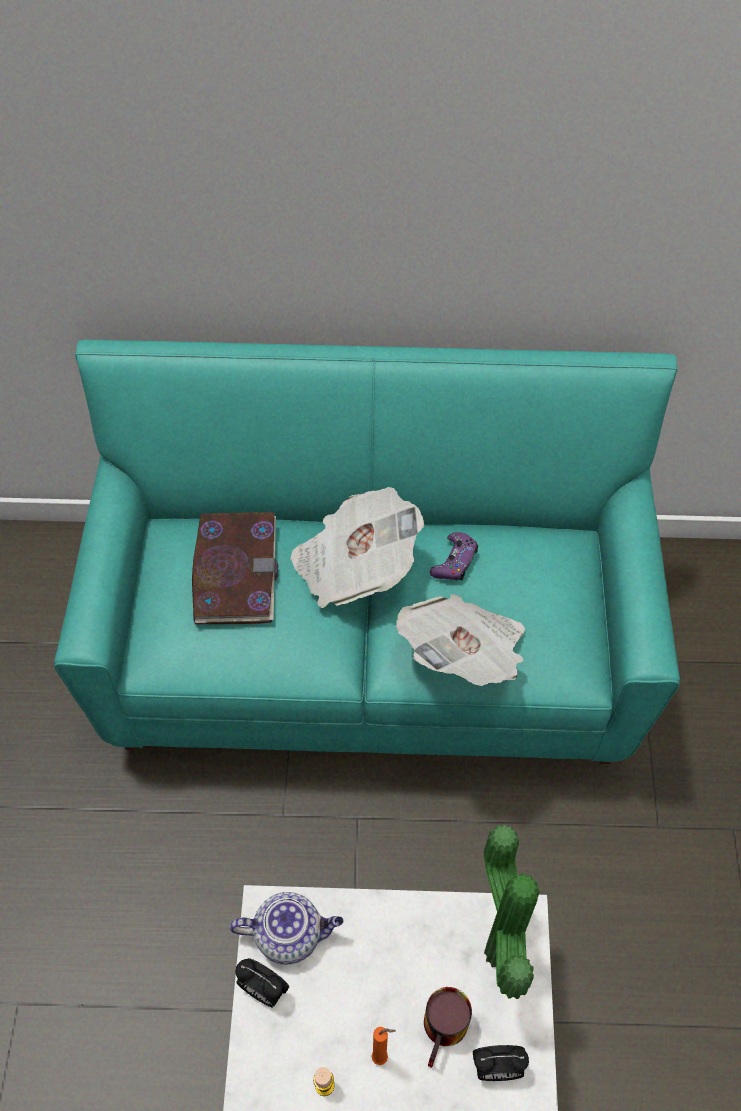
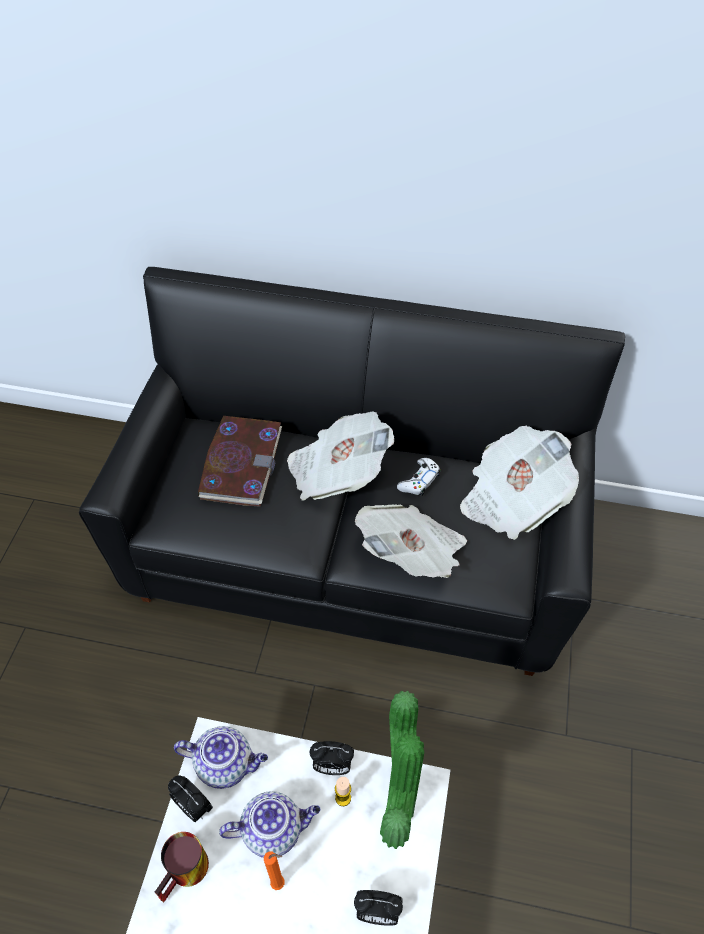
camera: 10 degrees right, 5 degrees down
turquoise sofa [54,340,680,764] -> black sofa [79,267,625,676]
candle [313,1067,334,1096] -> candle moved to [335,777,351,806]
mug [424,987,472,1068] -> mug moved to [155,832,209,903]
purple game controller [430,532,478,580] -> white game controller [397,458,440,496]
none -> teapot [219,791,321,858]
none -> alarm clock [310,741,354,775]
none -> newspaper [460,426,579,540]

